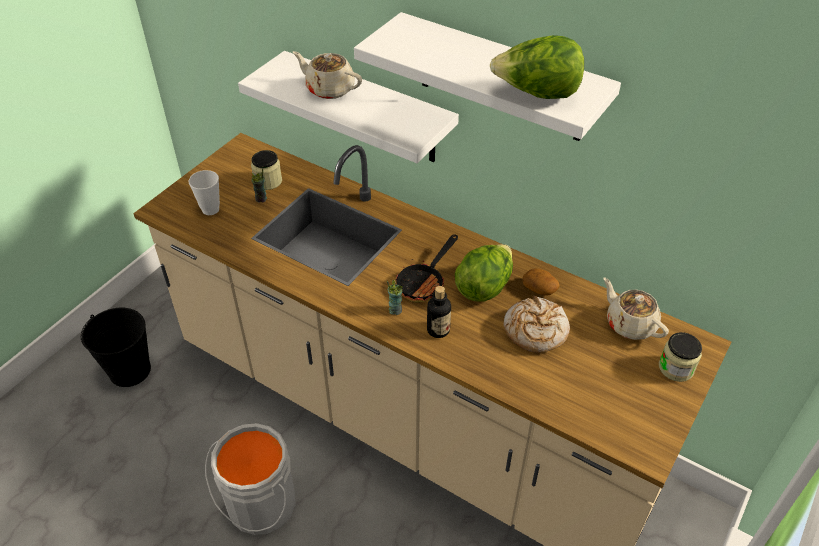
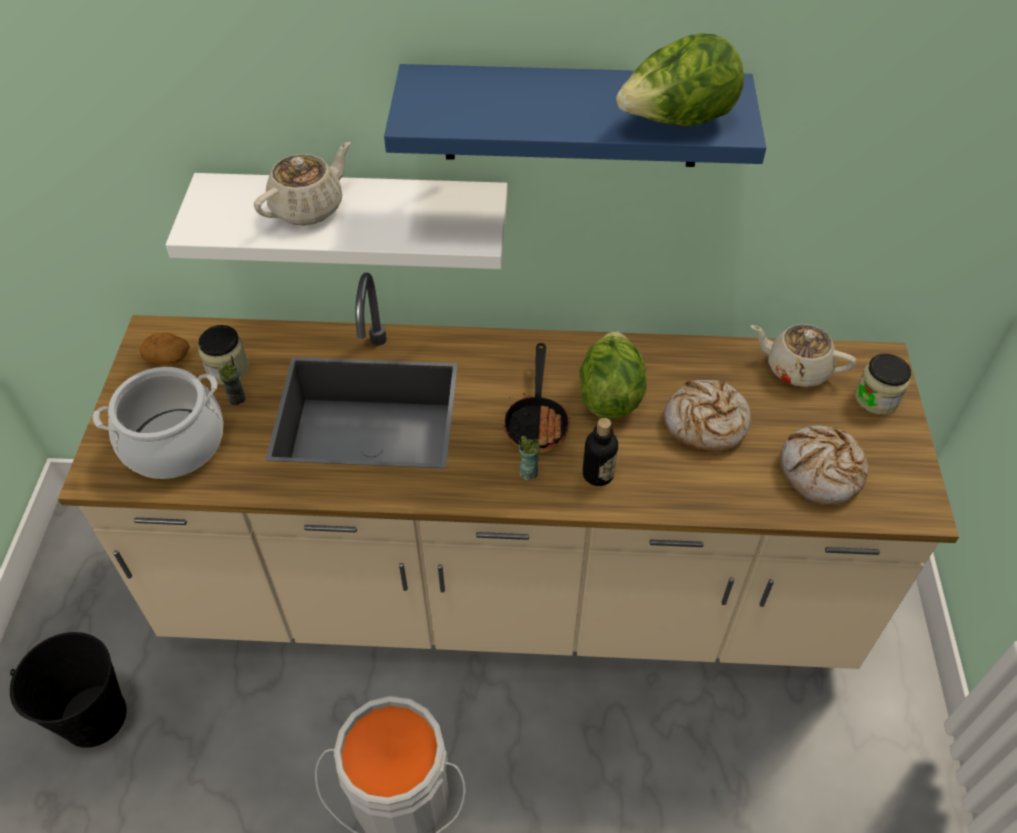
camera: 30 degrees left, 5 degrees up
cup [188,170,220,215] -> cooking pot [93,367,223,479]
beige teapot [293,51,362,99] -> beige teapot turned 135 degrees clockwise [254,142,350,226]
white shelf [354,12,621,141] -> blue shelf [384,64,766,167]
potato [523,268,560,296] -> potato moved to [140,332,190,364]
none -> bread [780,425,868,505]

